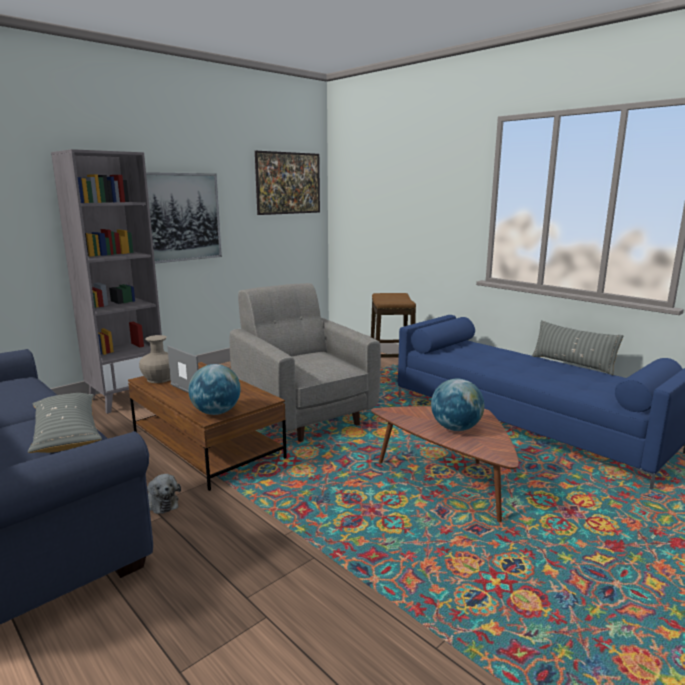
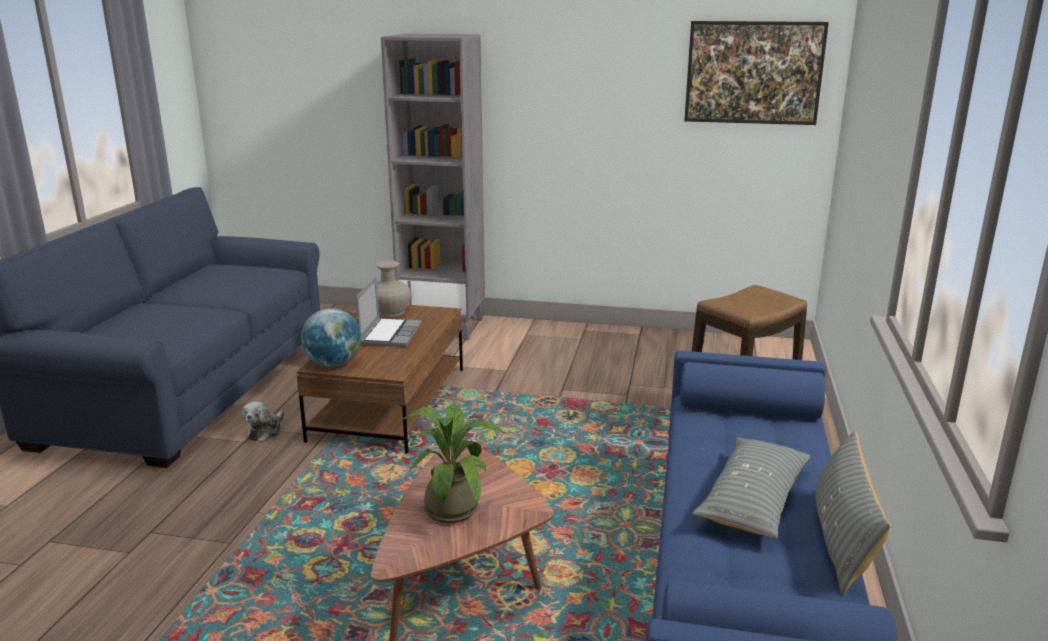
camera: 55 degrees right, 5 degrees up
grey pillow [28,393,102,453] -> grey pillow moved to [692,438,811,538]
picture [146,172,222,264] -> none
grey armchair [230,283,381,442] -> none
globe [431,379,484,431] -> potted plant [402,404,504,523]

